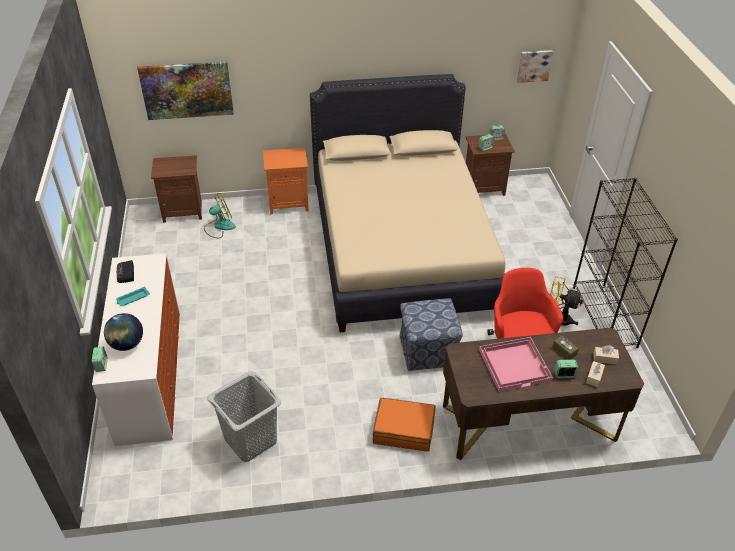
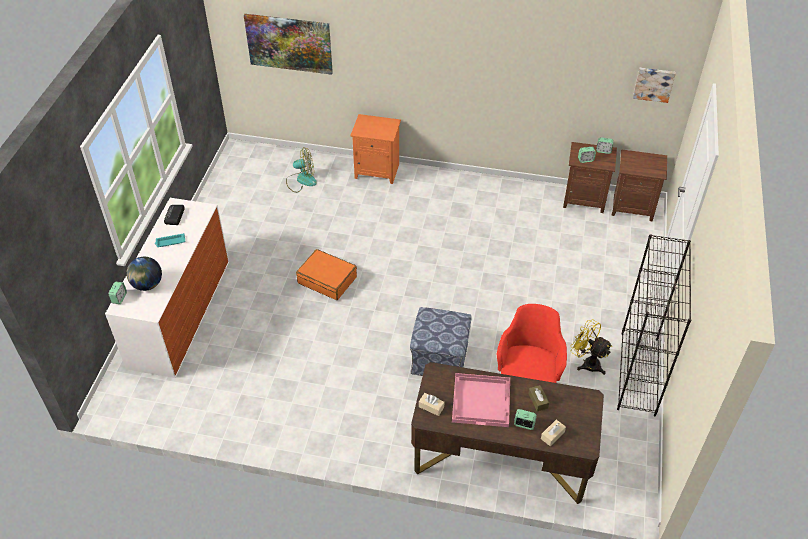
camera: 20 degrees right, 5 degrees up
brown nightstand [151,155,202,223] -> brown nightstand moved to [611,149,667,221]
grey laundry basket [207,371,282,462] -> none
beige bed [310,74,505,332] -> none
orange suitcase [373,398,436,451] -> orange suitcase moved to [296,249,357,300]
beige tissue box [593,345,619,365] -> beige tissue box moved to [419,393,444,416]

